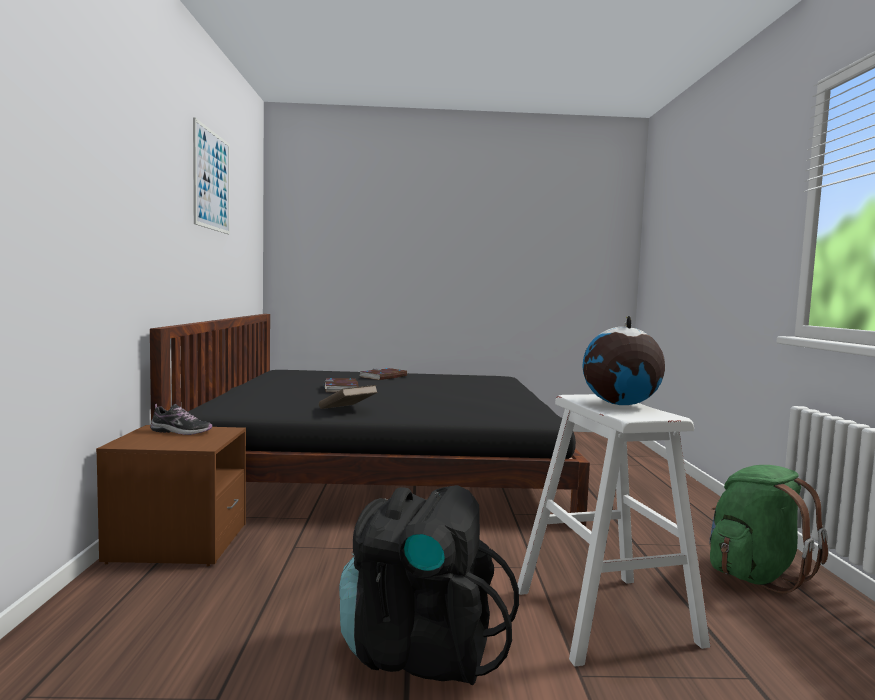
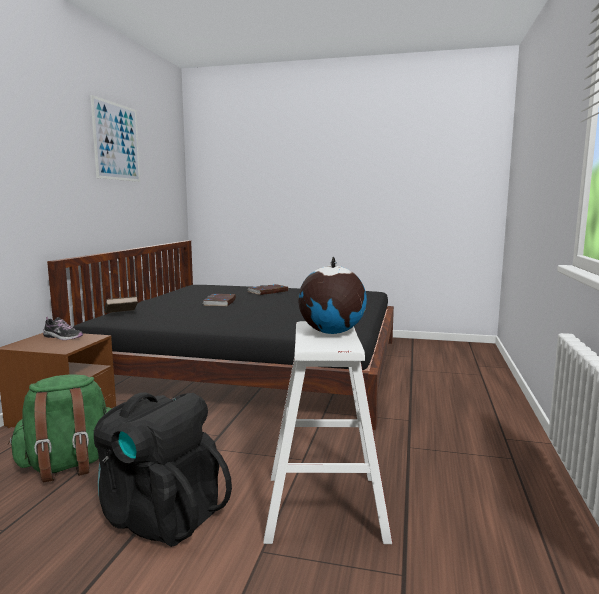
camera: 15 degrees right, 5 degrees up
brown book [319,385,378,409] -> brown book moved to [104,296,138,313]
green backpack [709,465,828,593] -> green backpack moved to [8,374,112,482]

